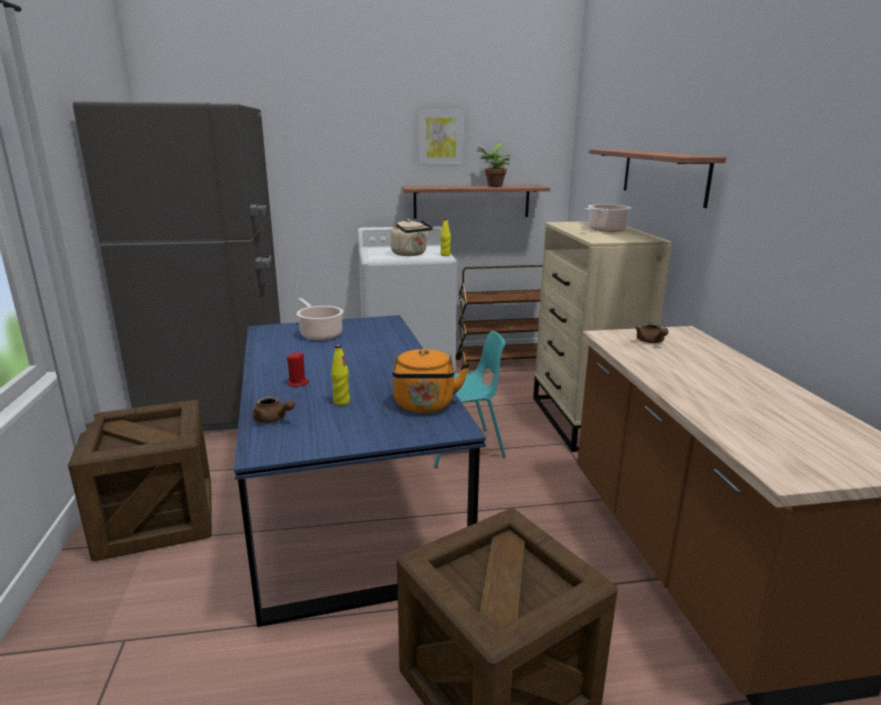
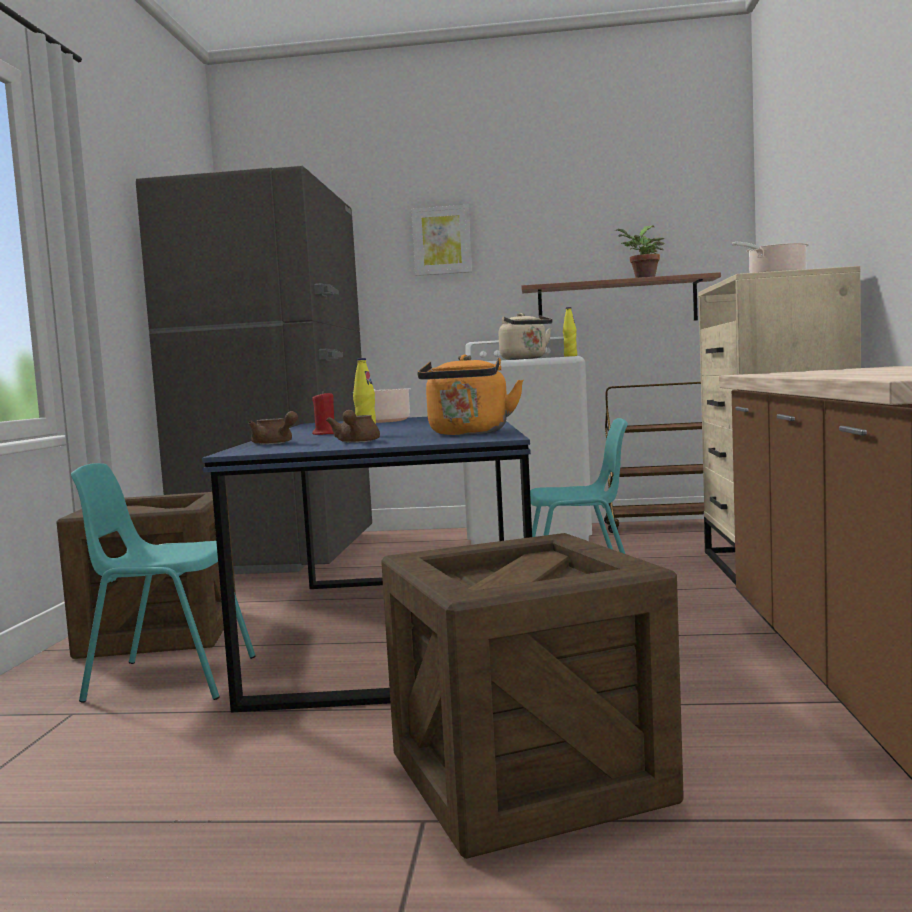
camera: 15 degrees right, 15 degrees down
picture [418,109,464,165] -> picture moved to [411,205,472,276]
shelf [589,149,726,208] -> none
brown teapot [635,323,669,343] -> brown teapot moved to [326,410,380,443]
none -> turquoise chair [71,463,256,703]

